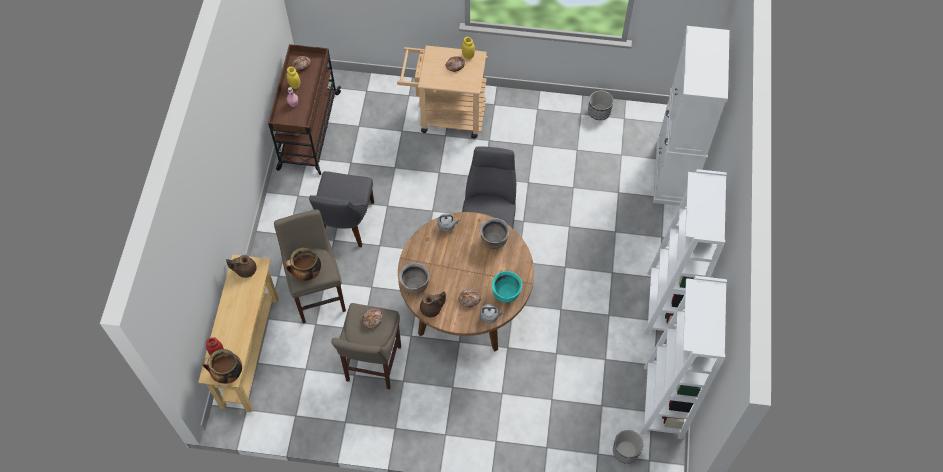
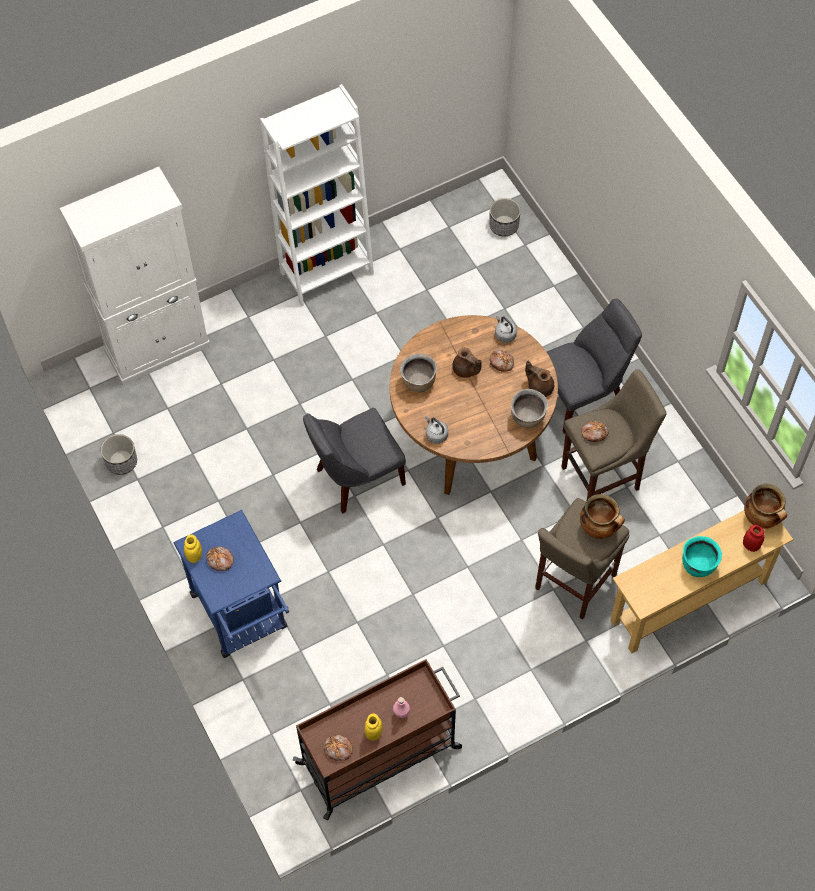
camera: 125 degrees left, 0 degrees up
brown teapot [226,255,257,278] -> brown teapot moved to [452,348,481,378]
grey chair [309,171,374,247] -> grey chair moved to [547,299,642,434]
beige cart [397,45,488,139] -> blue cart [173,510,289,658]
turquoise cooking pot [492,271,522,303] -> turquoise cooking pot moved to [682,536,722,577]
white bookcase [640,276,727,439] -> none

